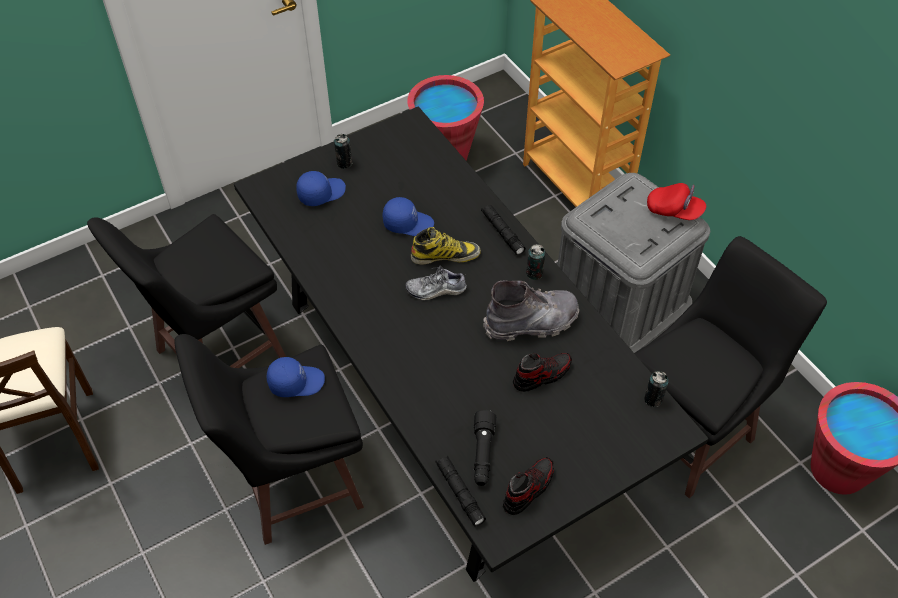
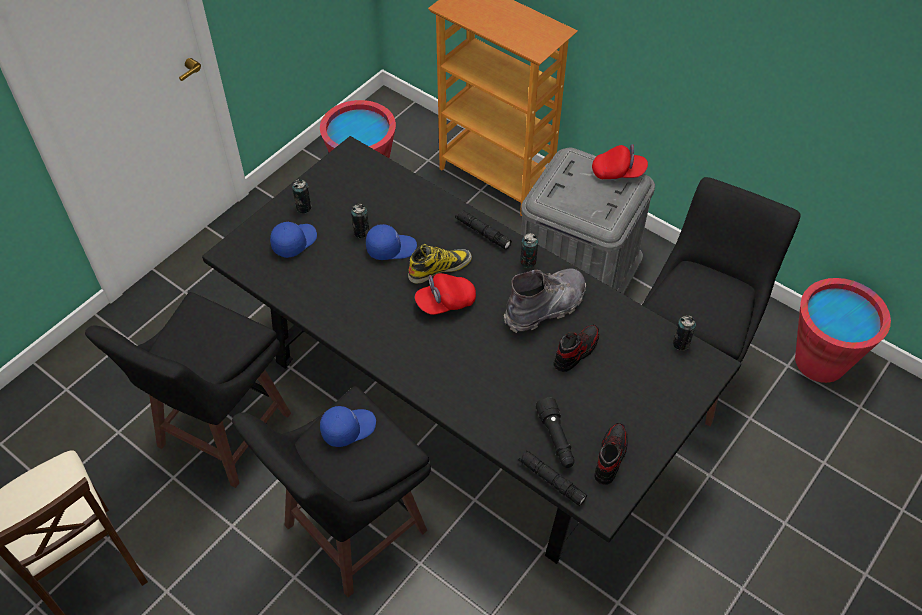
camera: 20 degrees left, 0 degrees up
shoe [405,266,467,300] -> red cap [415,273,476,315]
none -> can [351,204,369,238]

